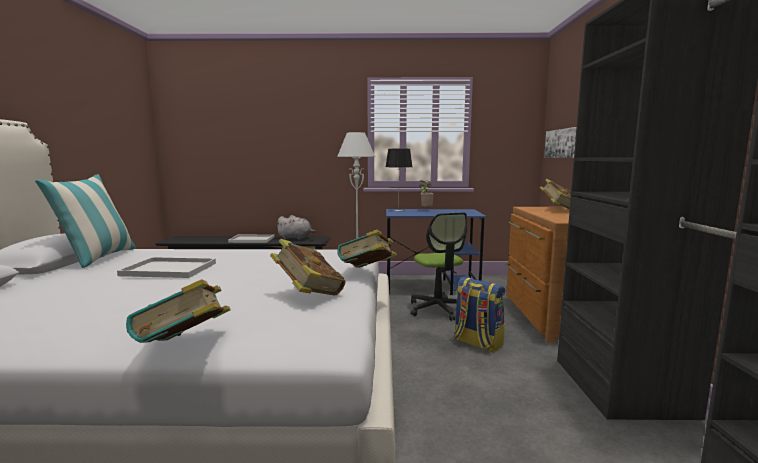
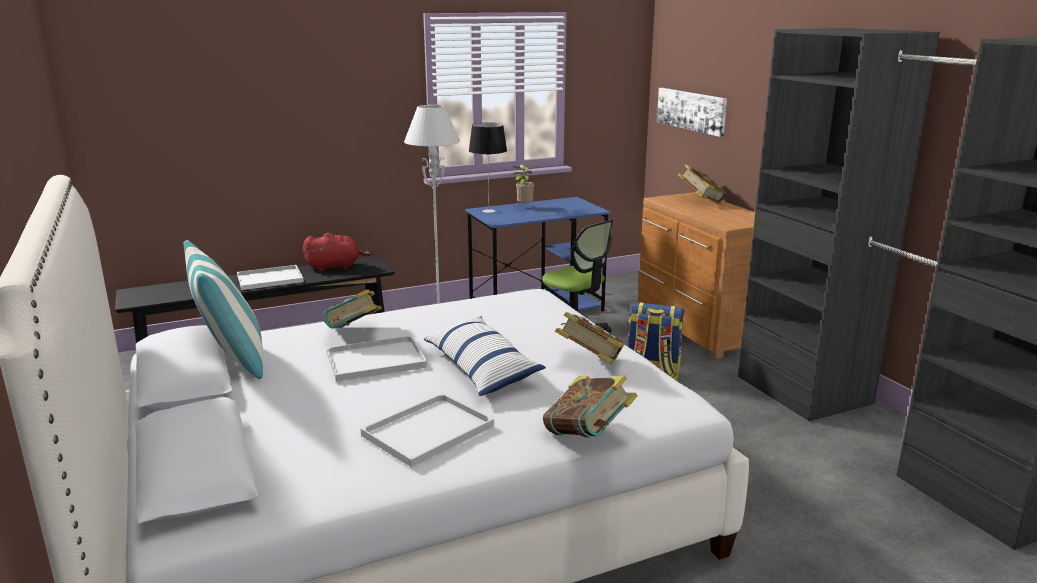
camera: 25 degrees left, 10 degrees up
grey plush toy [275,215,316,240] -> red plush toy [303,233,371,271]
book [337,229,397,268] -> book moved to [323,289,382,328]
none -> white tray [361,393,494,467]
none -> pillow [424,317,546,396]

